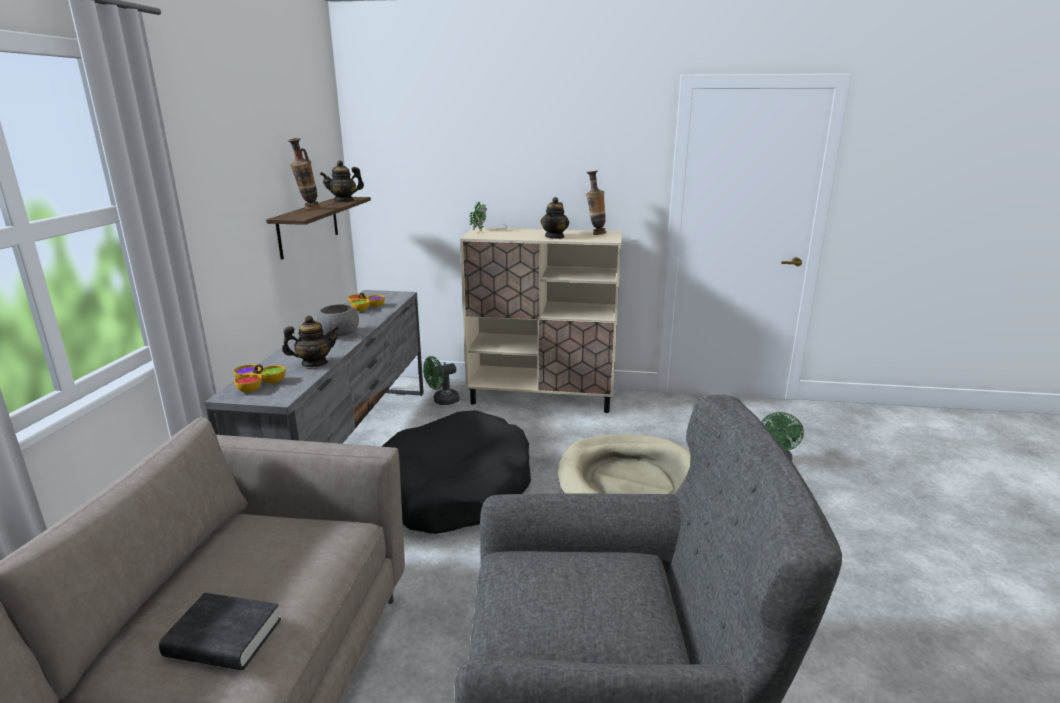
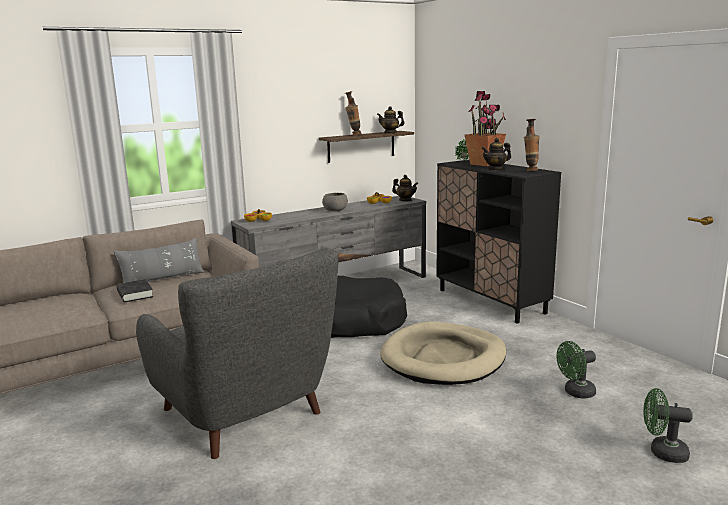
camera: 50 degrees right, 5 degrees down
teapot [282,315,339,367] -> teapot moved to [392,175,418,201]
green fan [423,356,460,405] -> green fan moved to [643,388,693,463]
beige cabinet [460,227,622,413] -> black cabinet [436,160,561,323]
none -> grey pillow [114,238,205,283]
none -> potted plant [465,91,506,166]

